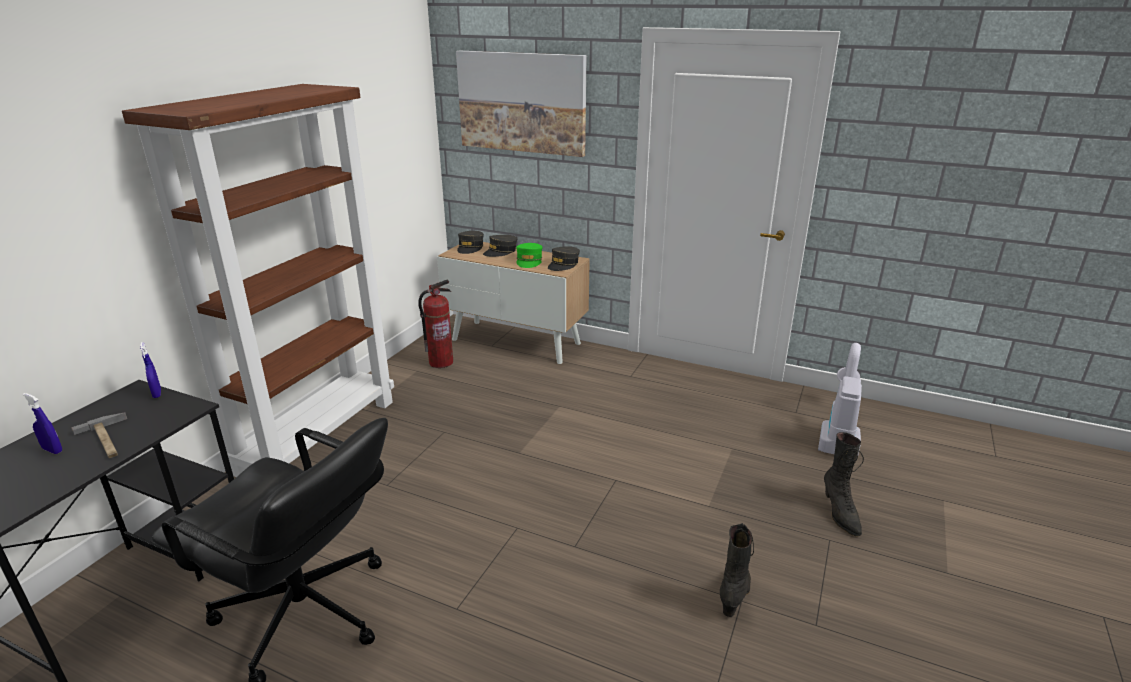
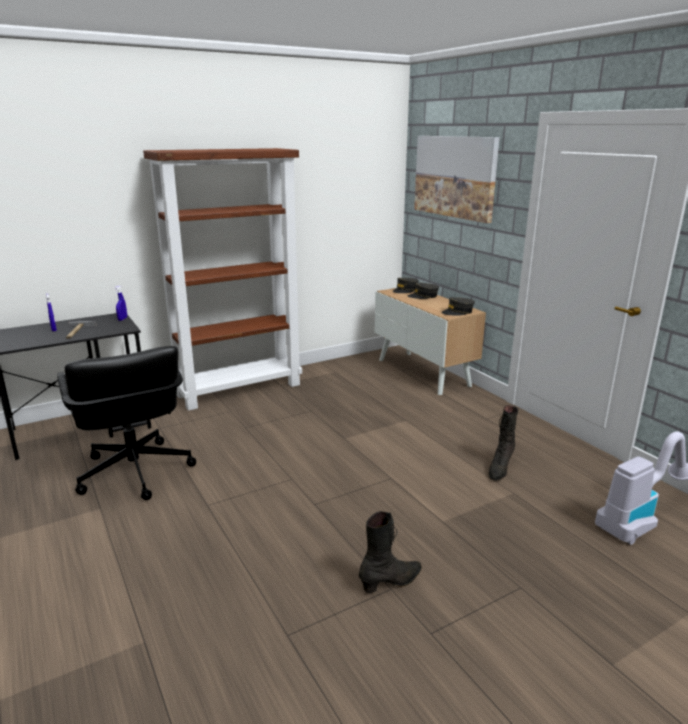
camera: 35 degrees right, 5 degrees down
fire extinguisher [418,279,453,368] -> none
green cap [516,243,542,268] -> none
black boot [824,432,864,536] -> black boot moved to [489,405,518,481]

